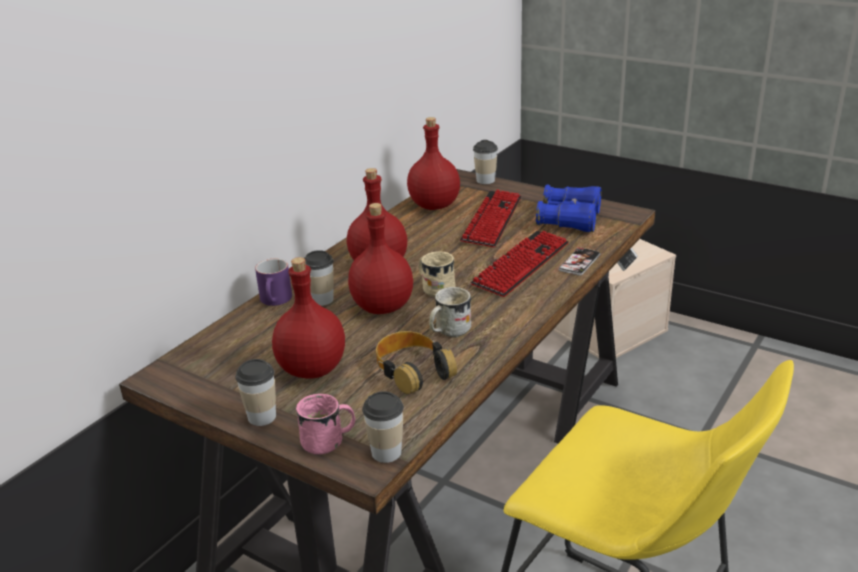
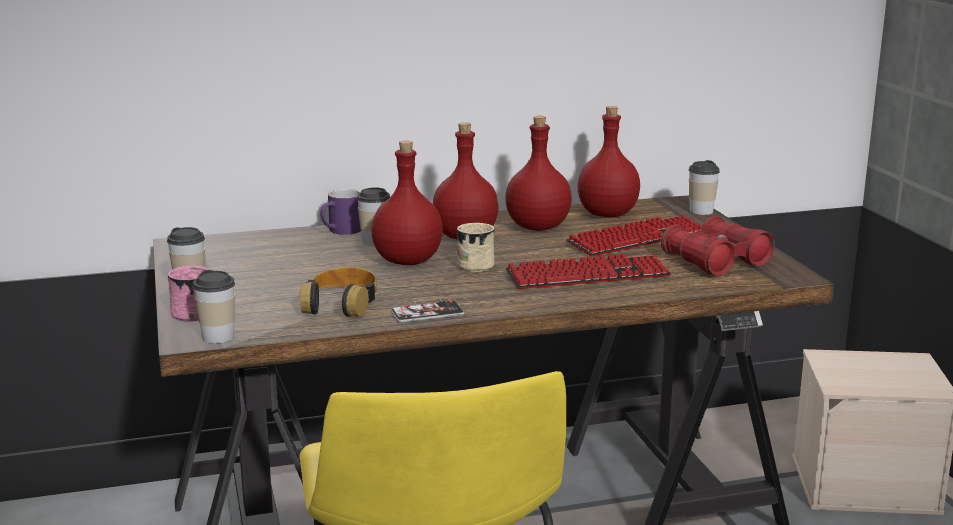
camera: 40 degrees right, 10 degrees down
red bottle [272,257,345,379] -> red bottle moved to [505,116,572,231]
white mug [429,287,471,338] -> none
blue binoculars [536,185,602,232] -> red binoculars [661,216,775,276]
phone [558,247,600,276] -> phone moved to [391,298,464,323]

